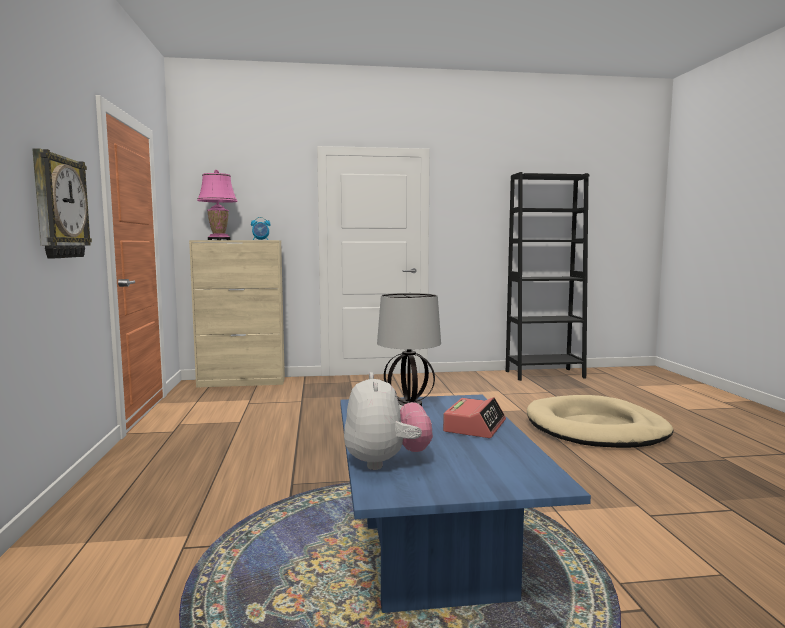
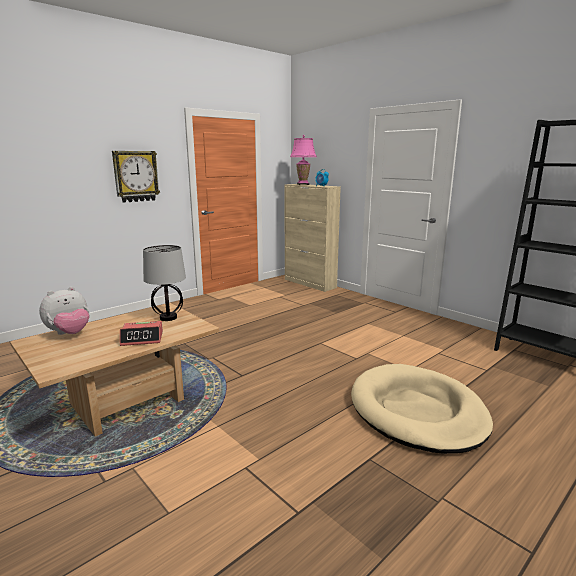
camera: 55 degrees right, 10 degrees up
blue coffee table [340,395,591,613] -> beige coffee table [10,303,219,437]

